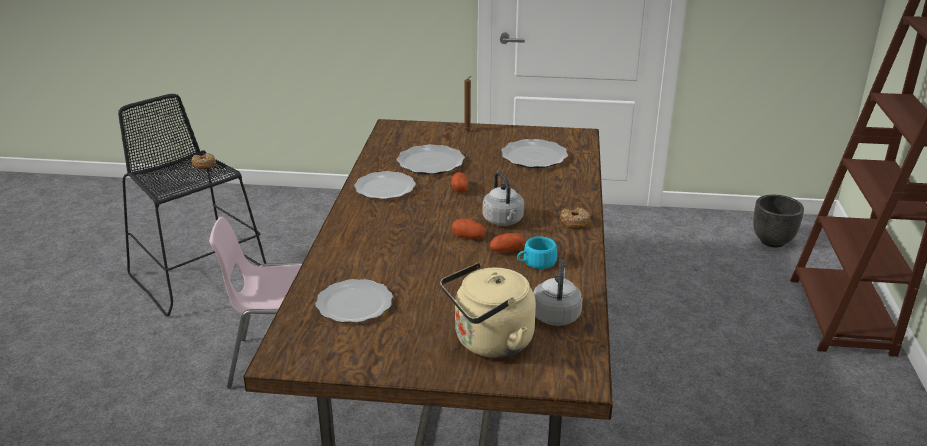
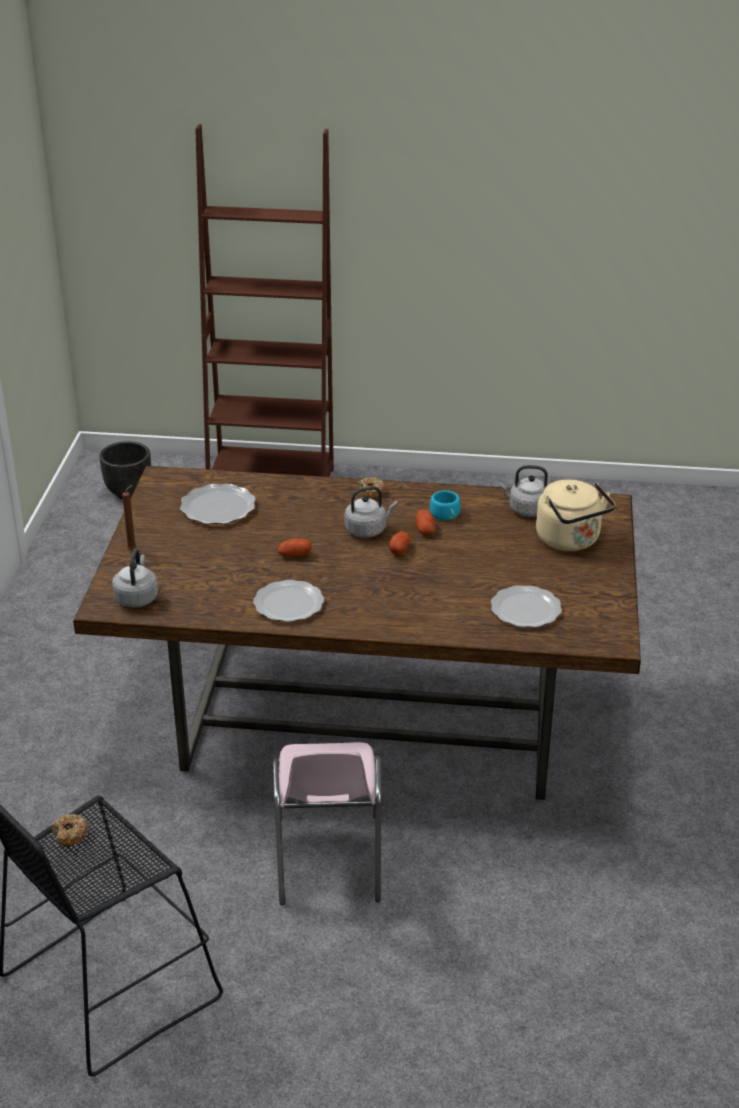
camera: 90 degrees left, 5 degrees up
plate [397,144,465,175] -> none
none -> grey kettle [112,549,158,608]

